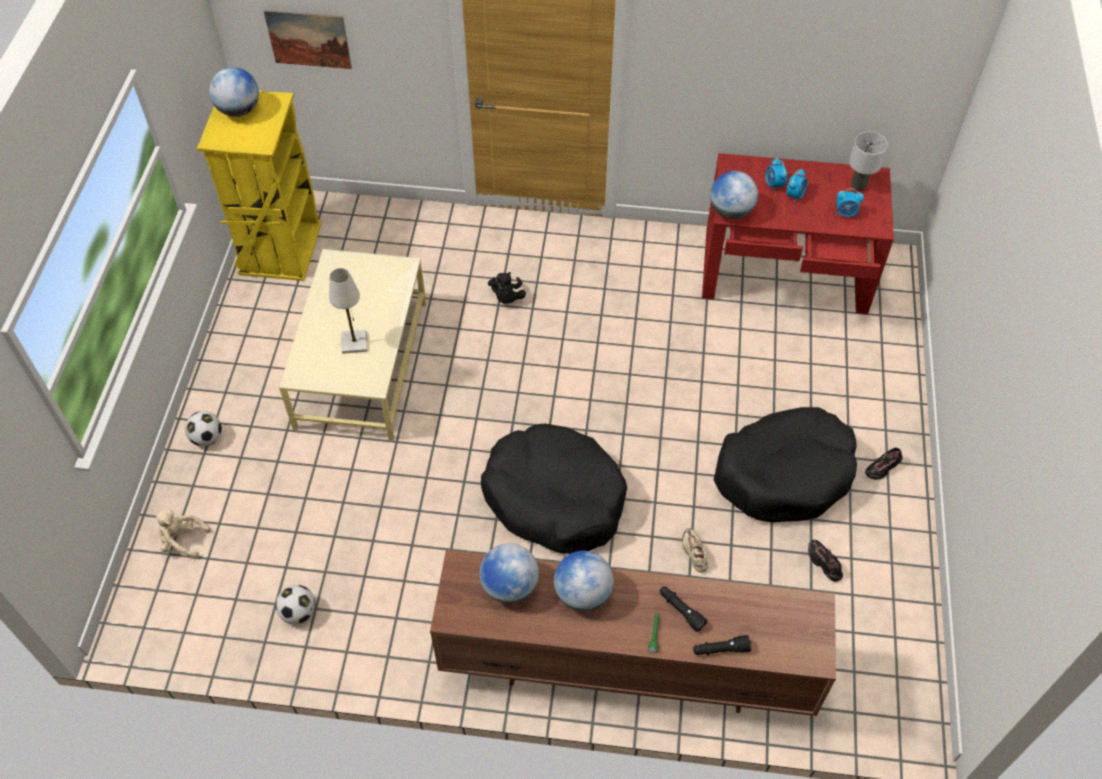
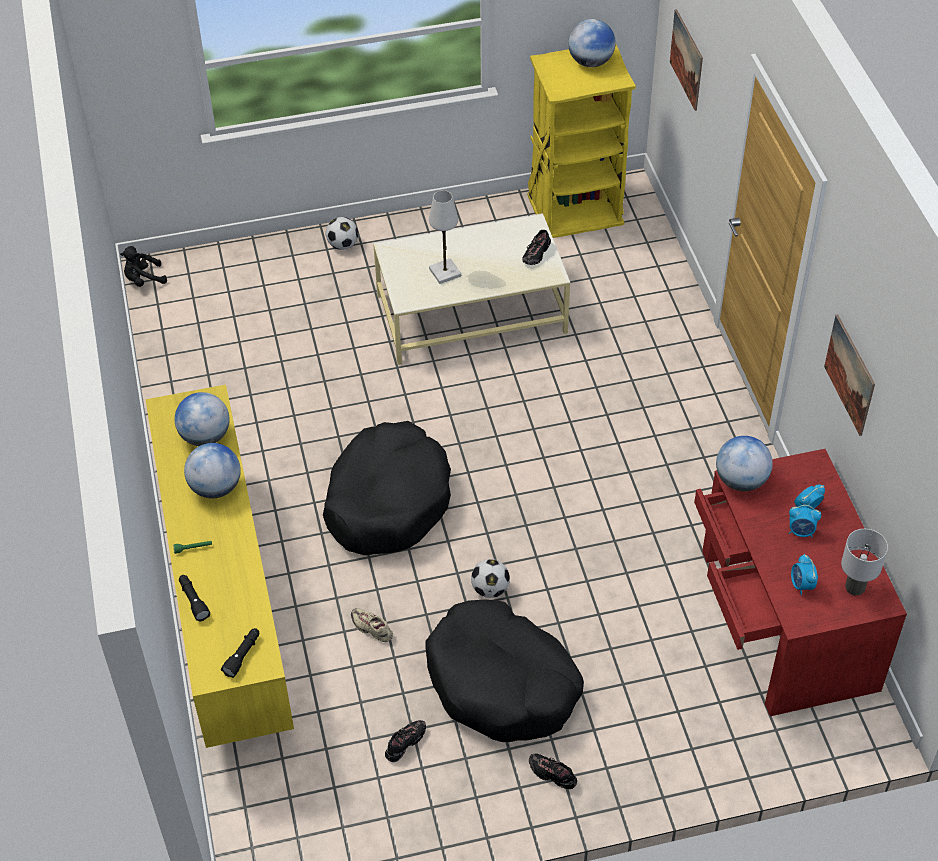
camera: 70 degrees right, 5 degrees down
beige plush toy [155,509,210,559] -> none
football [276,585,315,624] -> football moved to [471,559,510,598]
brown cabinet [430,550,836,716] -> yellow cabinet [146,385,294,748]
black plush toy [488,272,526,304] -> black plush toy moved to [120,246,167,287]
black flashlight [660,586,707,632] -> black flashlight moved to [221,628,259,678]
beige shoe [682,528,709,573] -> beige shoe turned 105 degrees counterclockwise [351,608,393,642]
none -> black shoe [522,230,551,265]
none -> picture [824,314,875,436]

